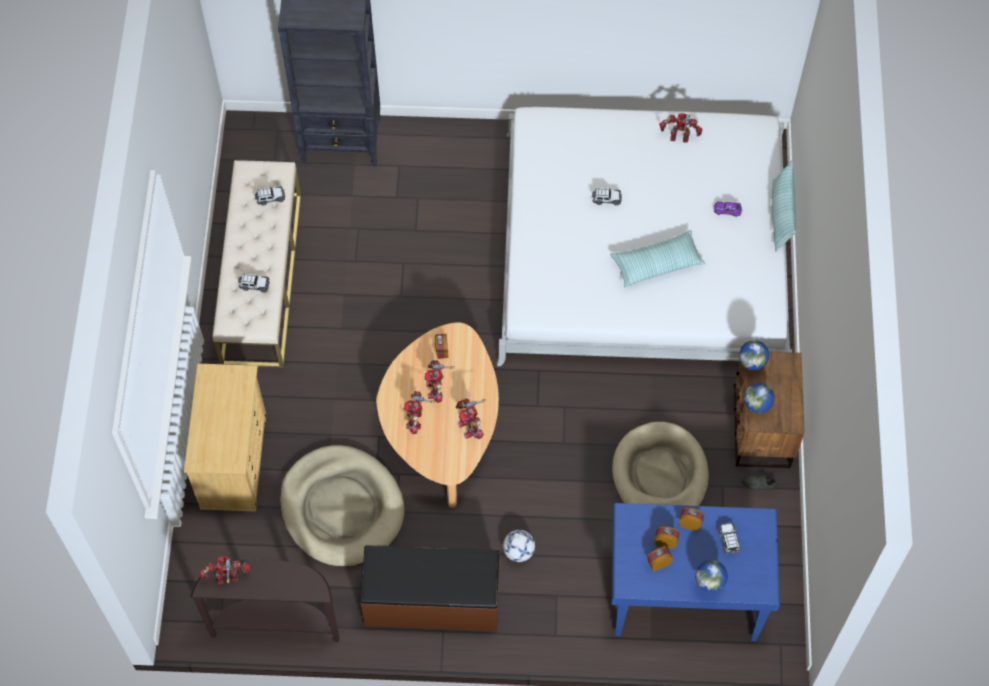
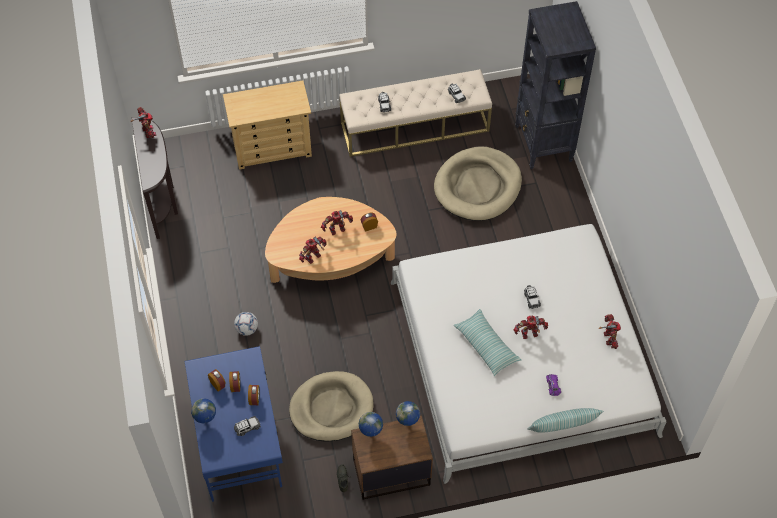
camera: 75 degrees right, 5 degrees down
beige dog bed [280,445,405,567] -> beige dog bed moved to [434,147,522,221]
brown bench [360,545,500,631] -> none
toy robot [404,391,435,434] -> toy robot moved to [513,316,548,339]

